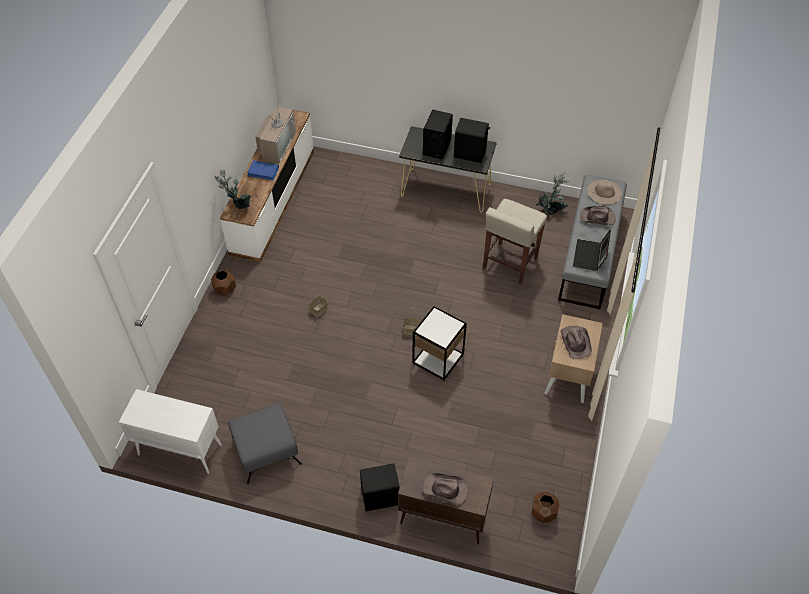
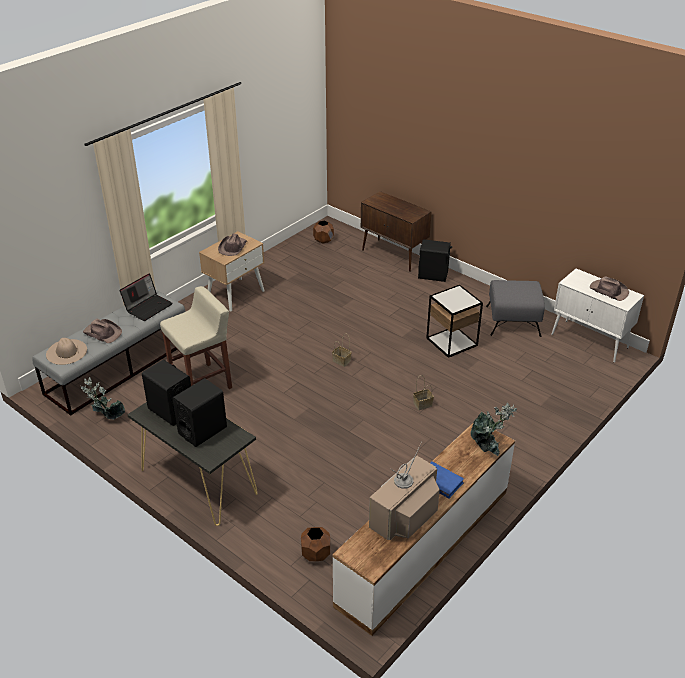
camera: 155 degrees left, 15 degrees down
brown planter [211,270,236,296] -> brown planter moved to [301,527,330,561]
side table [412,306,467,380] -> side table moved to [426,285,483,358]
brown hat [423,473,468,505] -> brown hat moved to [590,276,629,301]

